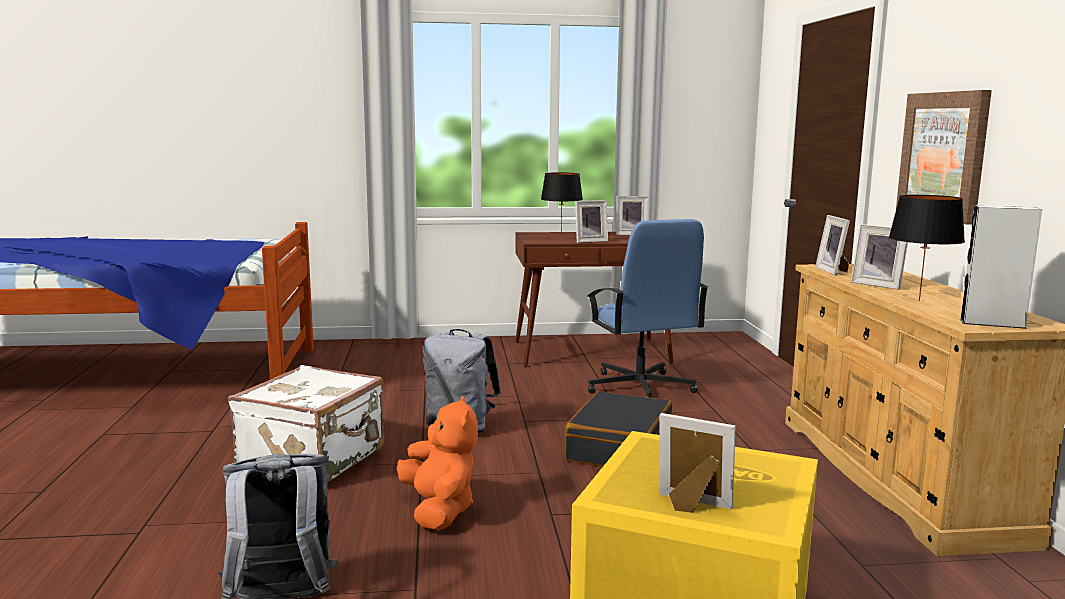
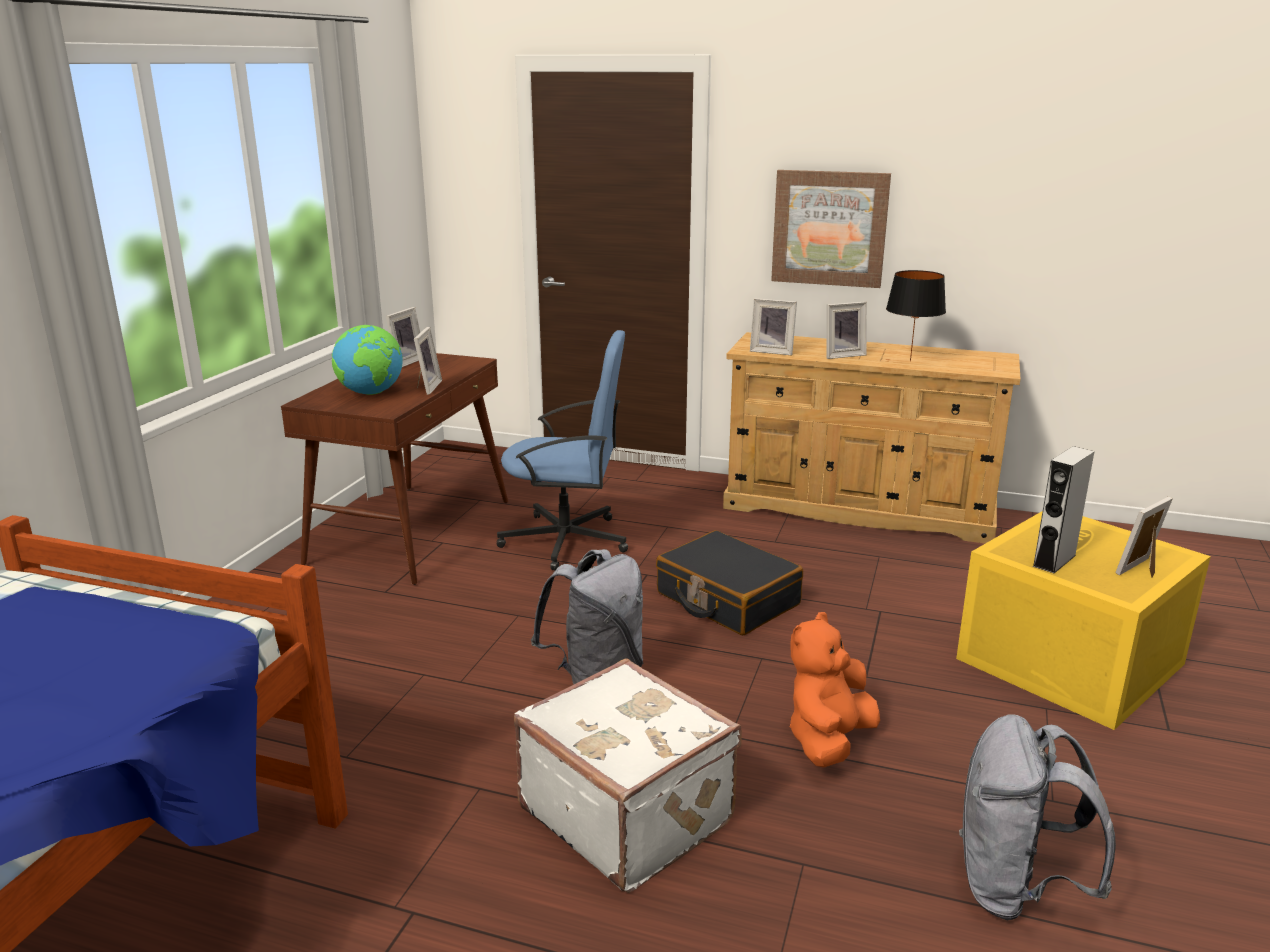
camera: 65 degrees left, 10 degrees up
orange plush toy [397,396,478,530] -> orange plush toy turned 60 degrees counterclockwise [790,612,880,768]
black table lamp [541,172,583,237] -> globe [332,325,403,395]
grey speaker [960,205,1042,329] -> grey speaker moved to [1032,446,1095,573]

